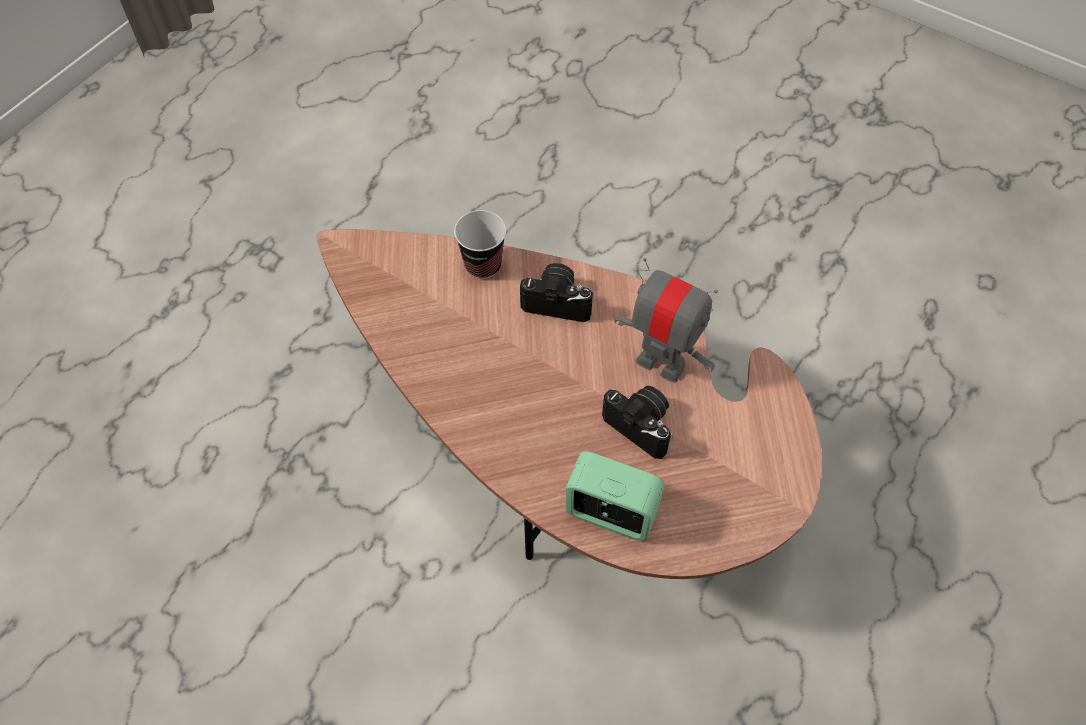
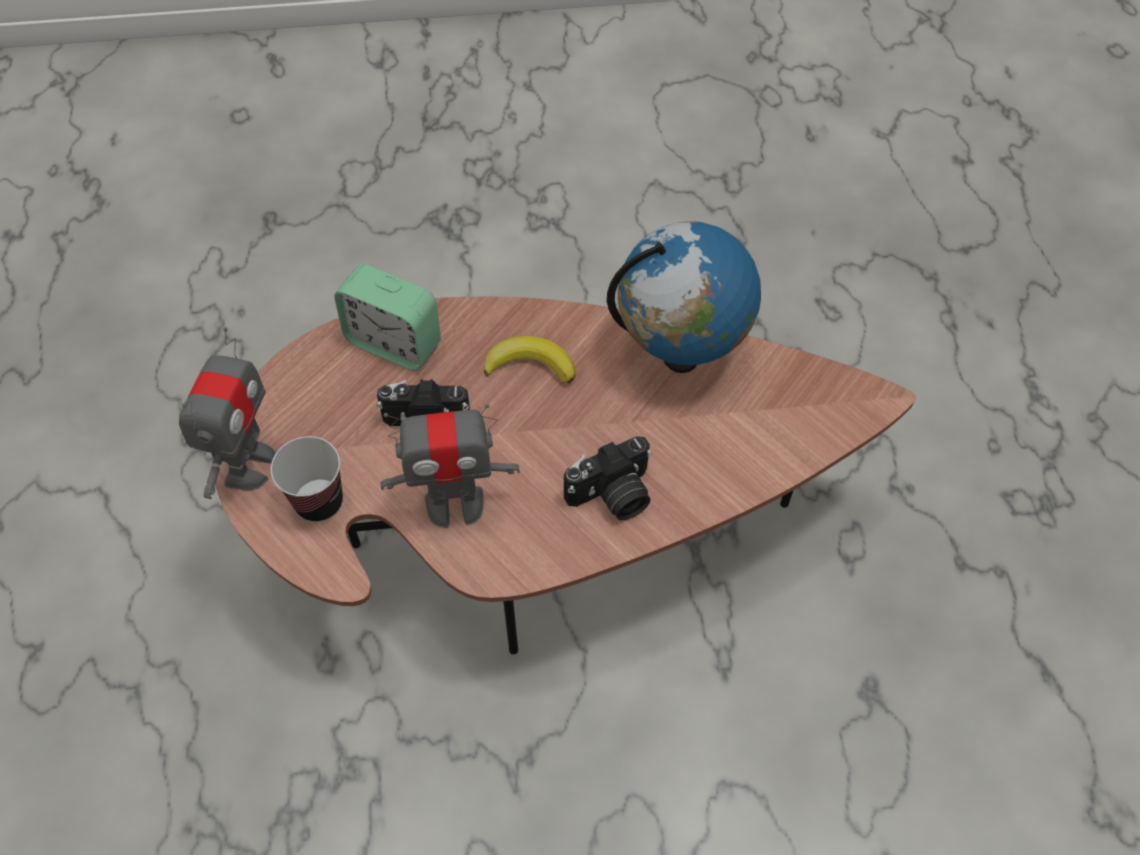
camera: 140 degrees right, 0 degrees up
cup [454,210,506,279] -> cup moved to [270,436,343,522]
alarm clock [566,452,664,541] -> alarm clock turned 45 degrees clockwise [334,264,441,371]
none -> toy robot [179,327,276,499]
none -> banana [484,336,576,384]
none -> globe [607,221,761,373]

